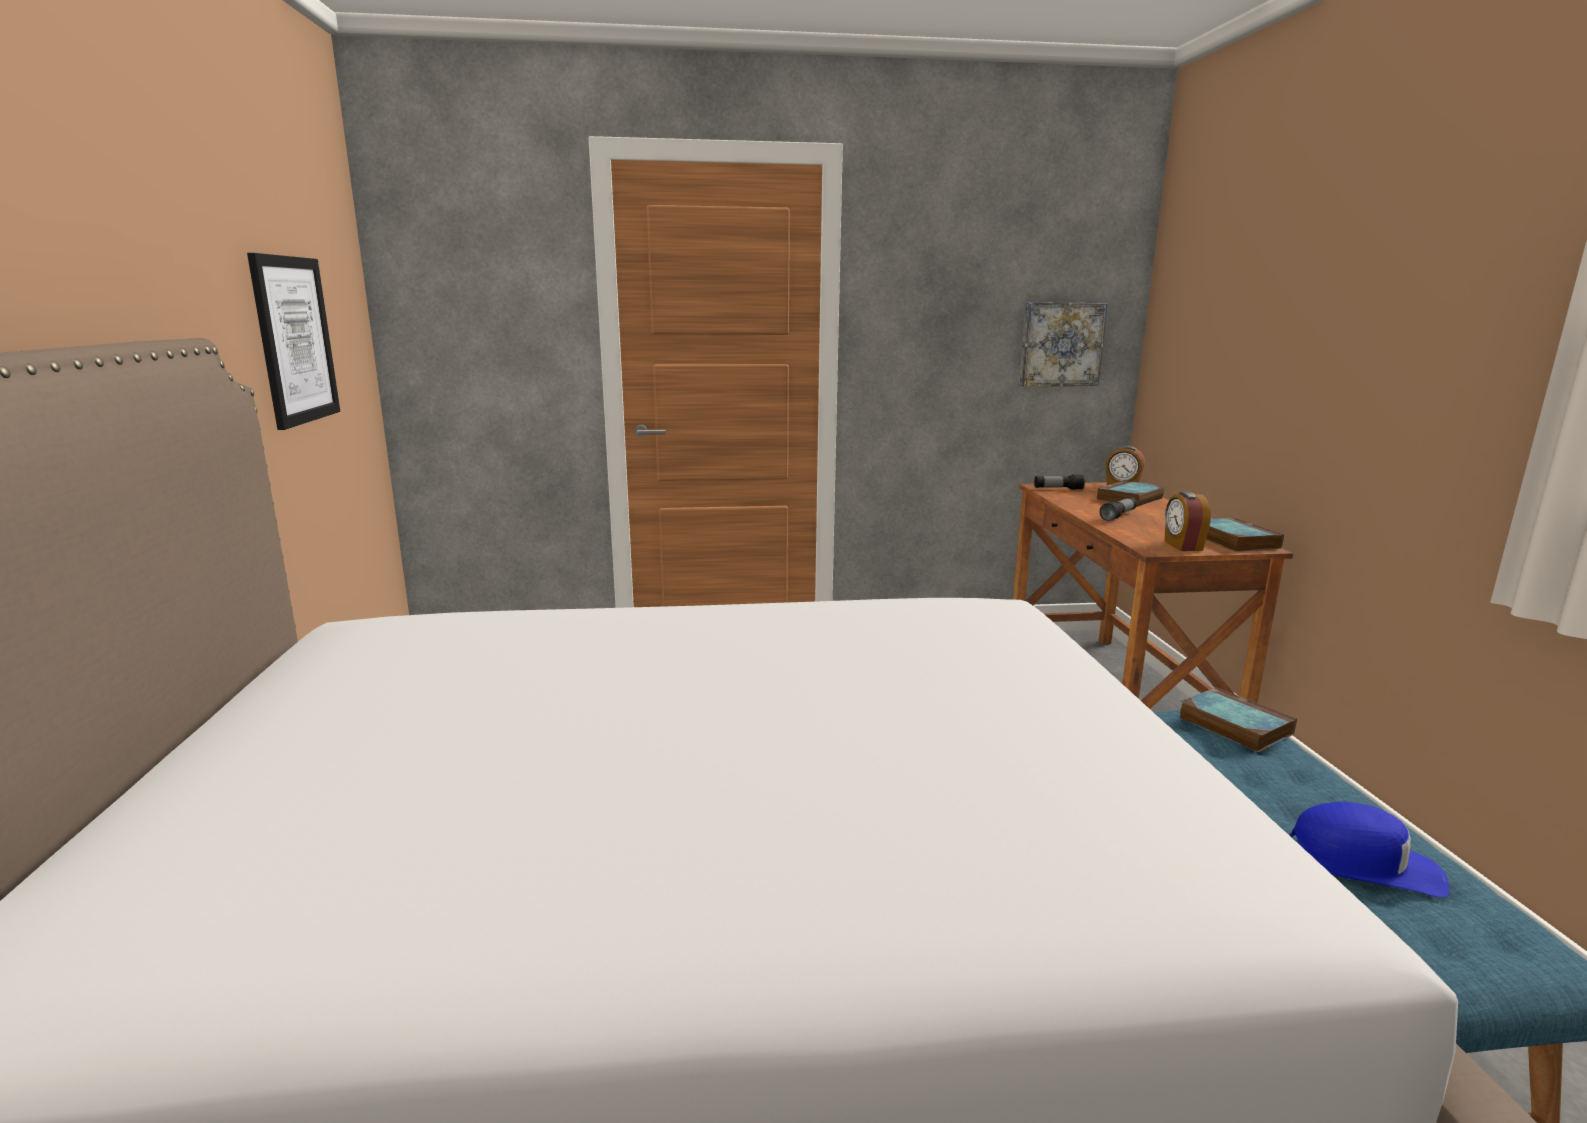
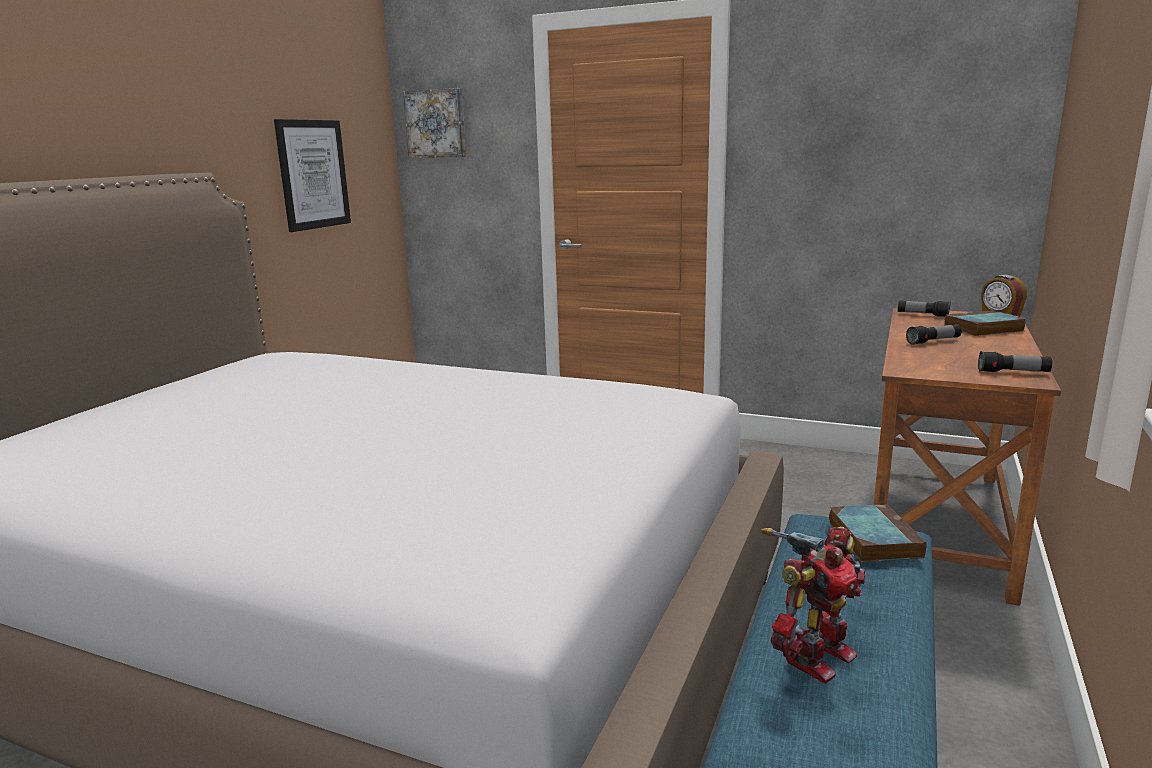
camera: 30 degrees right, 0 degrees up
picture [1019,302,1108,386] -> picture moved to [403,88,466,158]
alarm clock [1164,492,1211,551] -> none
book [1206,518,1284,552] -> flashlight [978,351,1052,372]
blue cap [1289,802,1449,898] -> toy robot [761,527,866,684]

